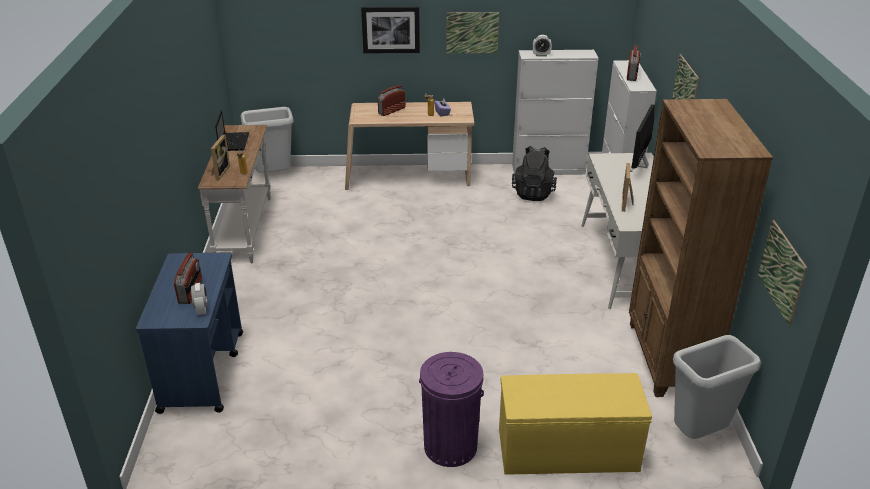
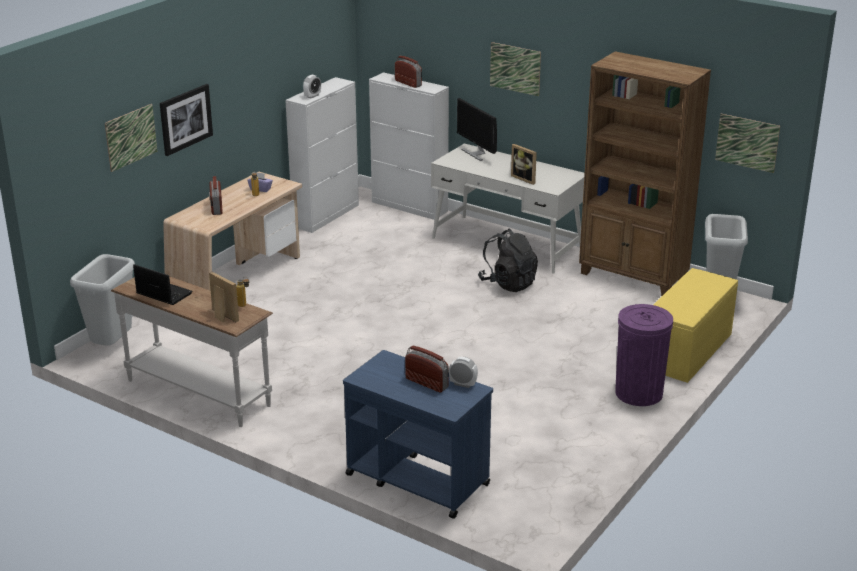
camera: 55 degrees left, 5 degrees down
picture [446,12,499,53] -> picture moved to [105,104,157,172]
black backpack [512,146,557,201] -> black backpack moved to [478,228,538,292]

